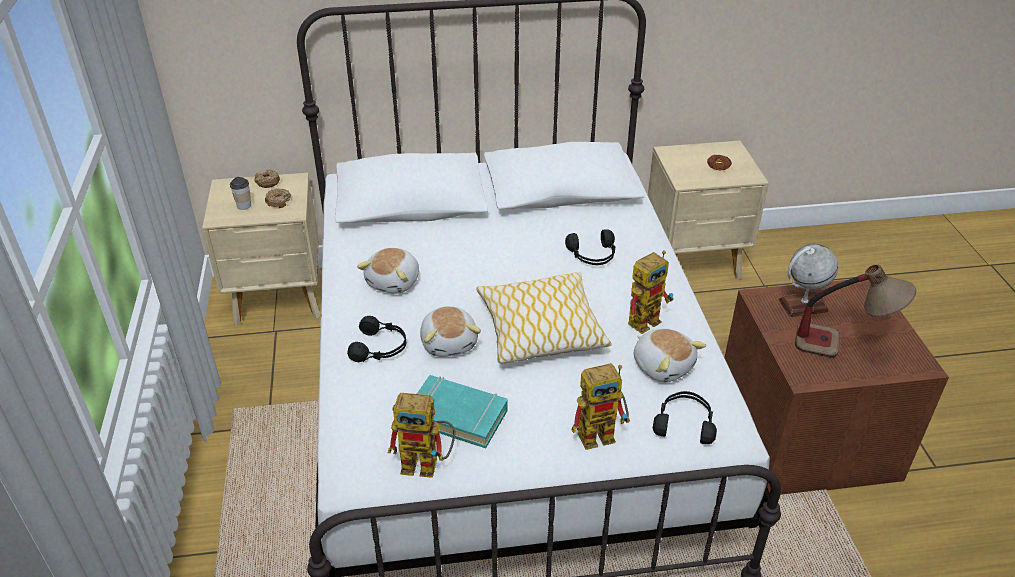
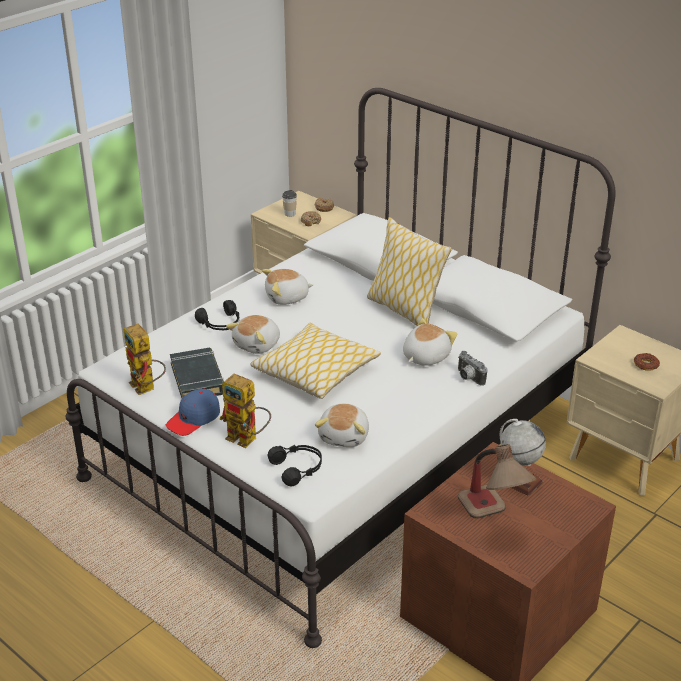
camera: 50 degrees right, 5 degrees down
turquoise book [417,375,508,448] -> black book [170,348,224,398]
black headphones [565,229,615,265] -> plush toy [403,318,457,366]
toy robot [628,250,674,334] -> none
none -> blue cap [166,389,220,436]
none -> pillow [367,217,452,326]
none -> camera [458,351,488,386]

